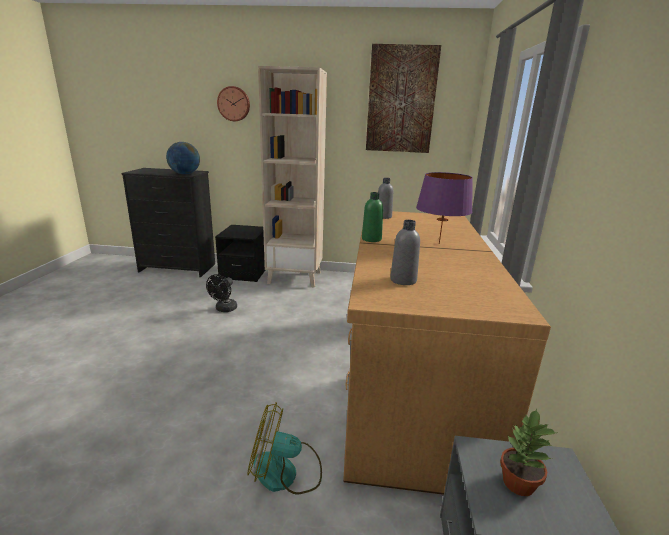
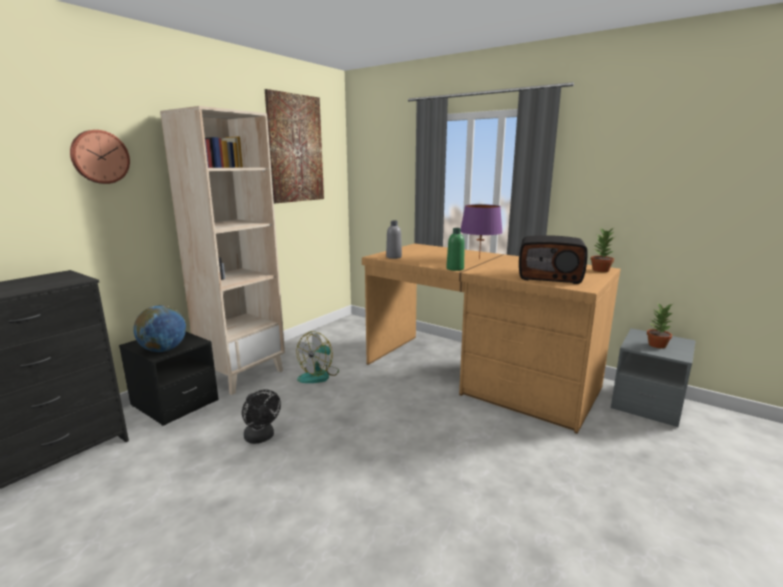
camera: 60 degrees left, 5 degrees down
globe [166,142,200,175] -> globe moved to [133,305,186,352]
fan [247,402,322,494] -> fan moved to [296,331,339,383]
grey bottle [390,220,420,285] -> radio [519,235,588,284]
none -> potted plant [591,228,614,272]

